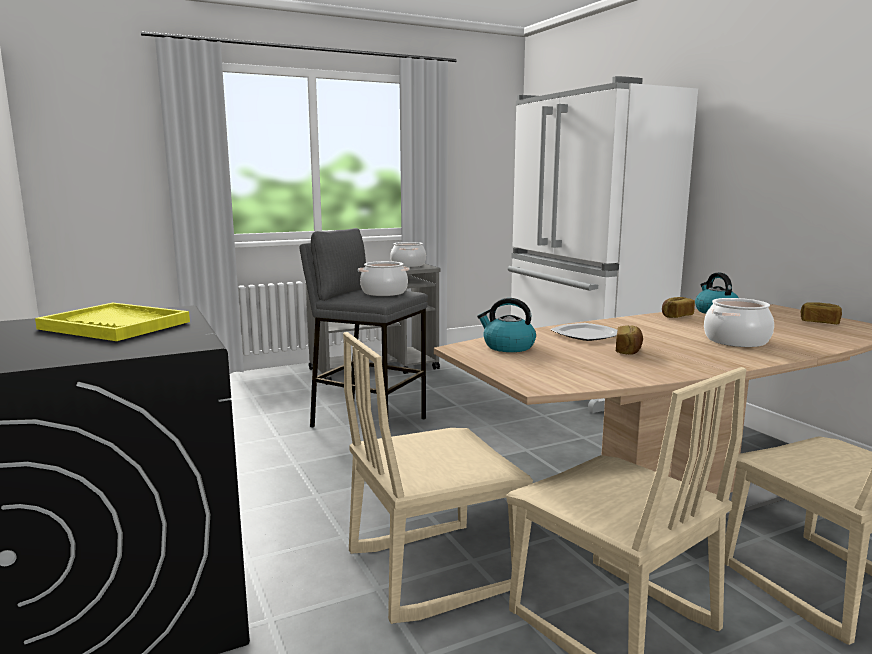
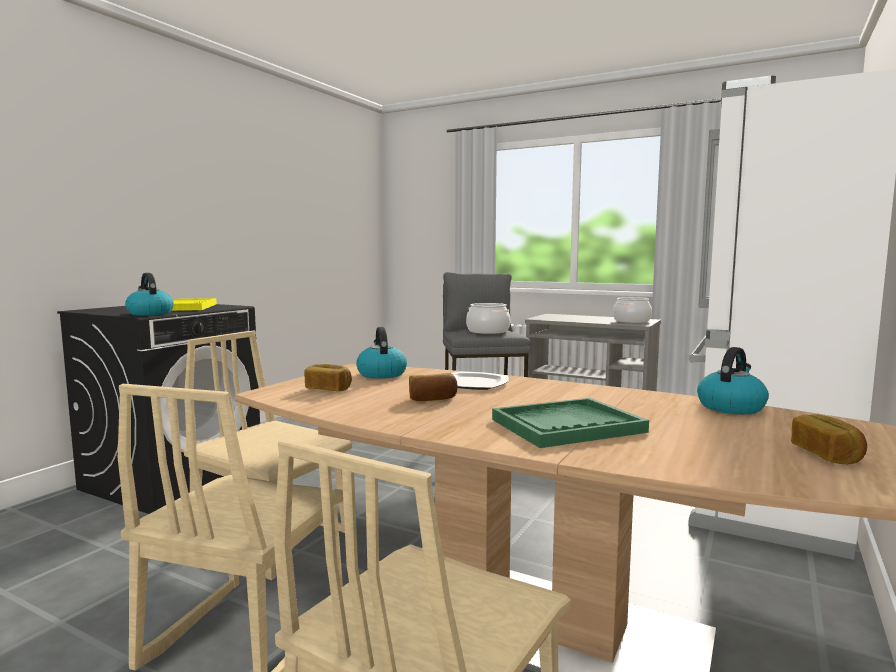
camera: 55 degrees right, 5 degrees down
bread [662,297,695,318] -> bread moved to [304,364,352,391]
cooking pot [704,298,774,347] -> green tray [492,398,649,448]
none -> kettle [125,273,174,316]

